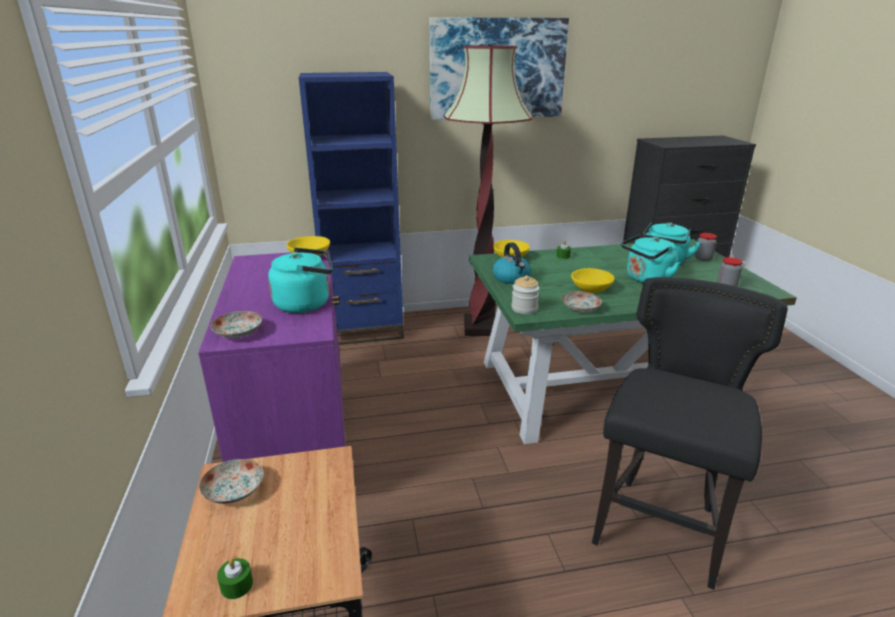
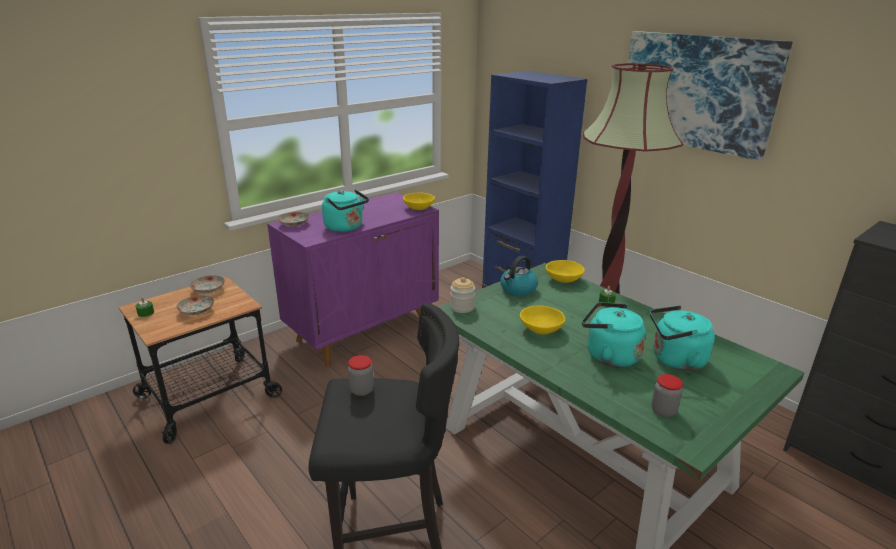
camera: 60 degrees right, 0 degrees up
plate [562,291,602,312] -> plate moved to [176,295,214,315]
jar [695,233,717,261] -> jar moved to [348,355,374,396]

